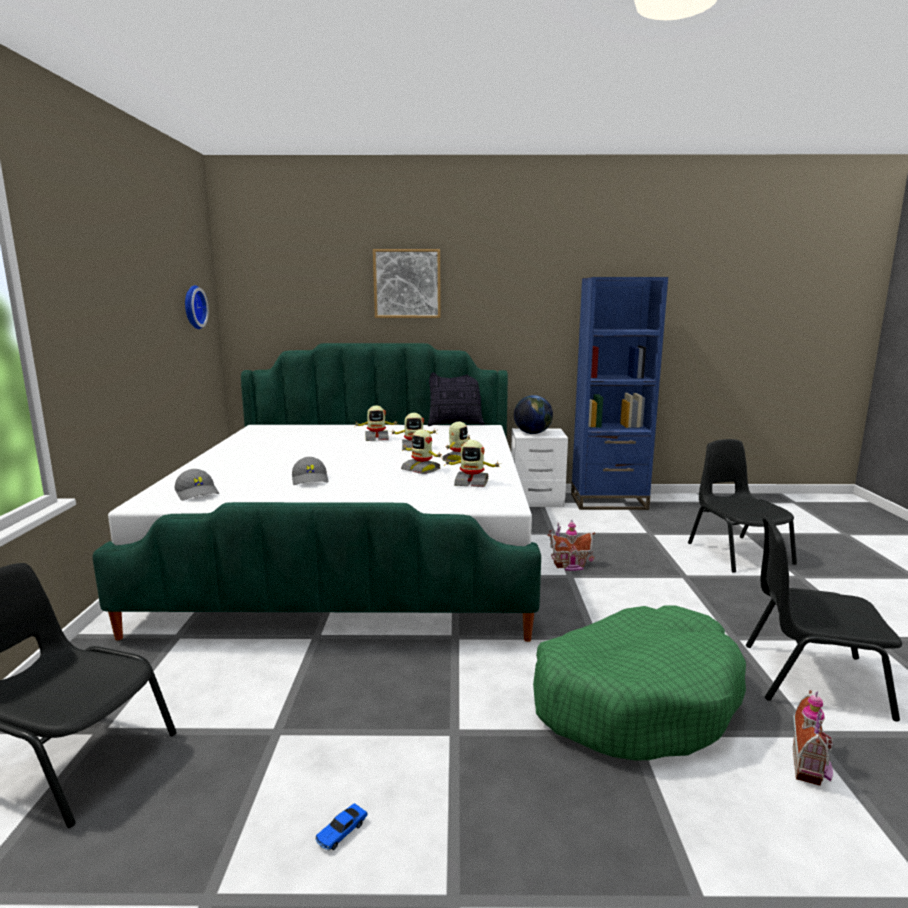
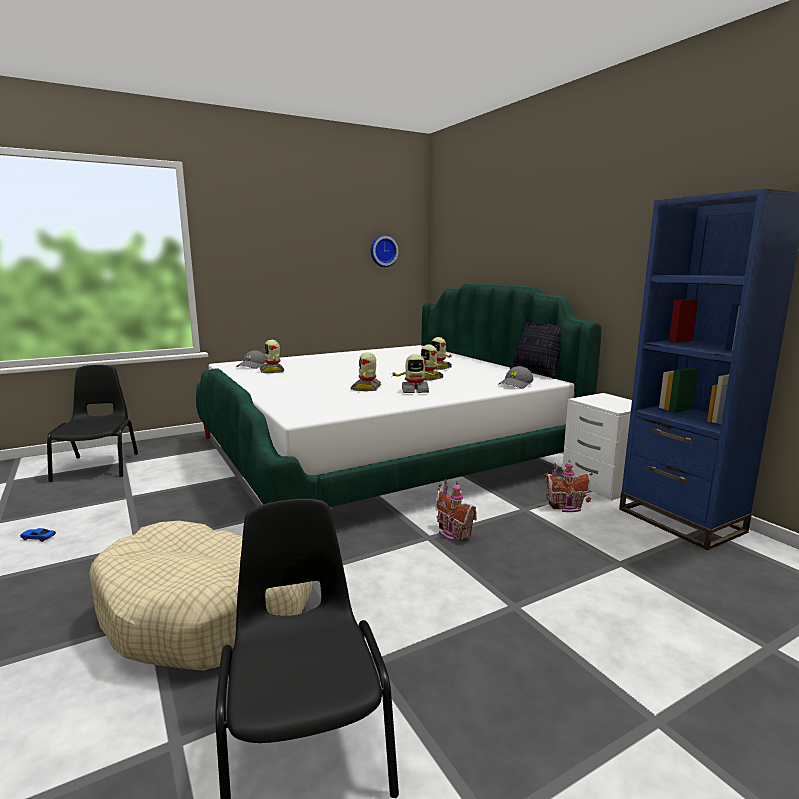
camera: 60 degrees right, 0 degrees up
grey cap [292,457,329,485] -> grey cap moved to [498,366,533,389]
picture [373,249,441,318] -> none
toy robot [444,440,501,487] -> toy robot moved to [260,340,284,373]
globe [514,395,553,434] -> none
green dog bed [533,605,746,761] -> beige dog bed [89,521,312,671]
black chair [688,439,797,573] -> none
toy house [793,690,833,786] -> toy house moved to [544,459,592,512]

